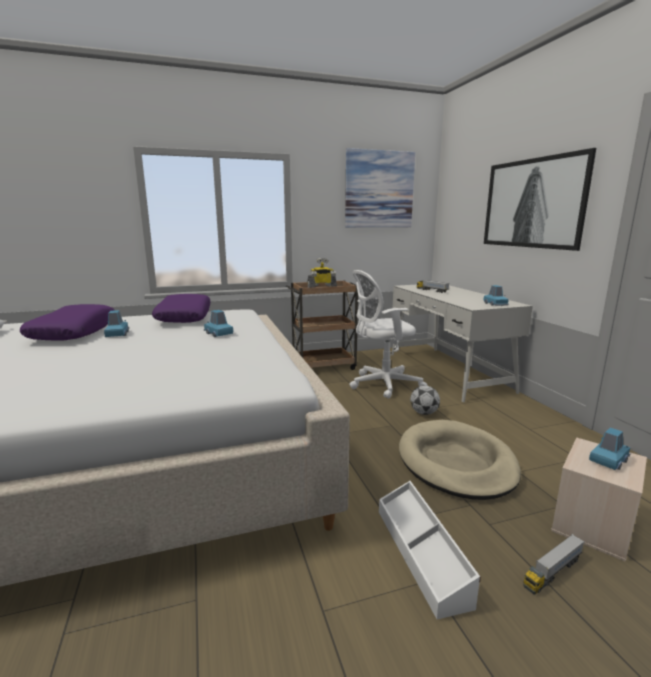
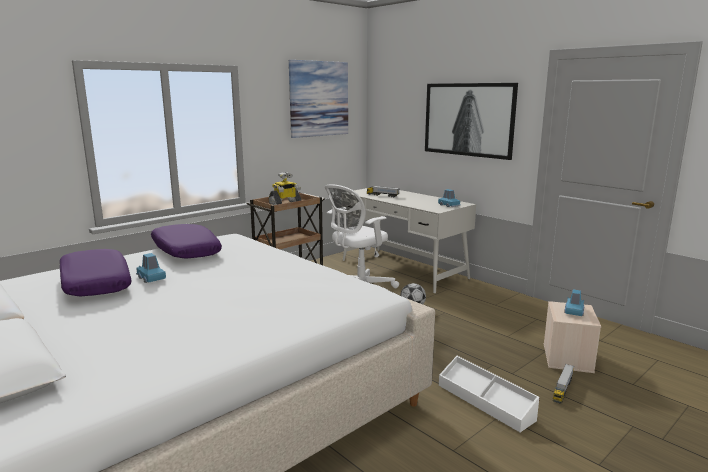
camera: 25 degrees left, 0 degrees up
blue toy car [204,310,233,337] -> none
beige dog bed [399,420,521,500] -> none

